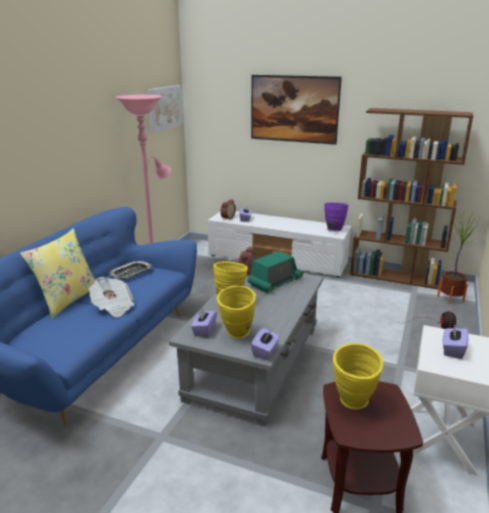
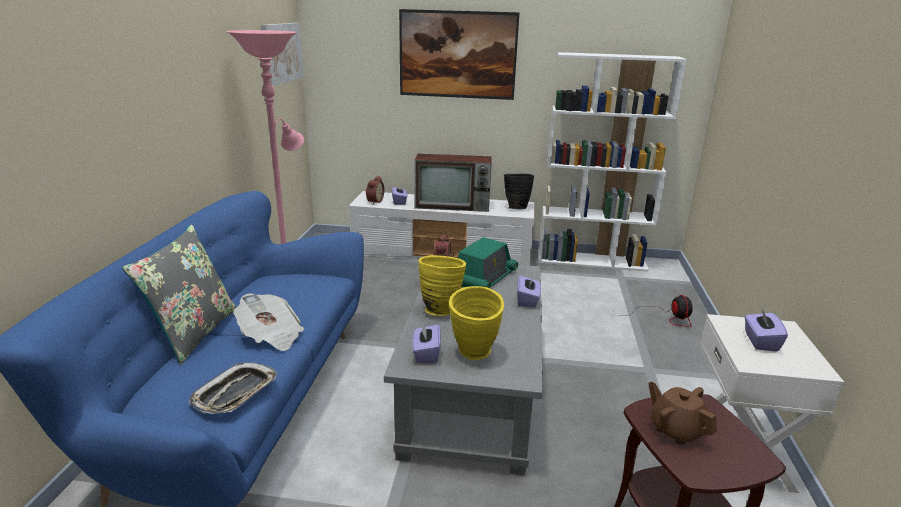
camera: 15 degrees left, 0 degrees up
yellow pillow [20,228,95,319] -> grey pillow [122,225,237,365]
tray [109,261,152,279] -> tray moved to [188,362,277,414]
purple tissue box [251,328,280,360] -> purple tissue box moved to [517,275,541,308]
purple vase [324,203,348,231] -> black vase [504,174,534,209]
yellow vase [333,343,383,409] -> brown teapot [648,381,717,445]
brown bookcase [350,108,473,290] -> white bookcase [539,52,687,272]
potted plant [437,212,479,305] -> none
none -> television [415,154,492,212]

